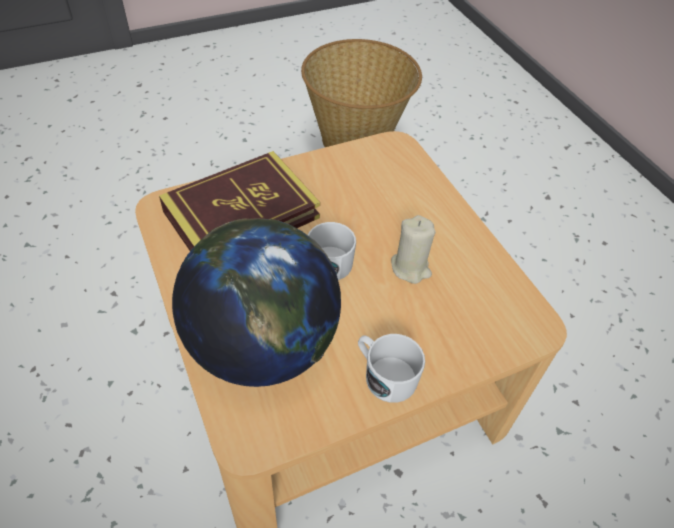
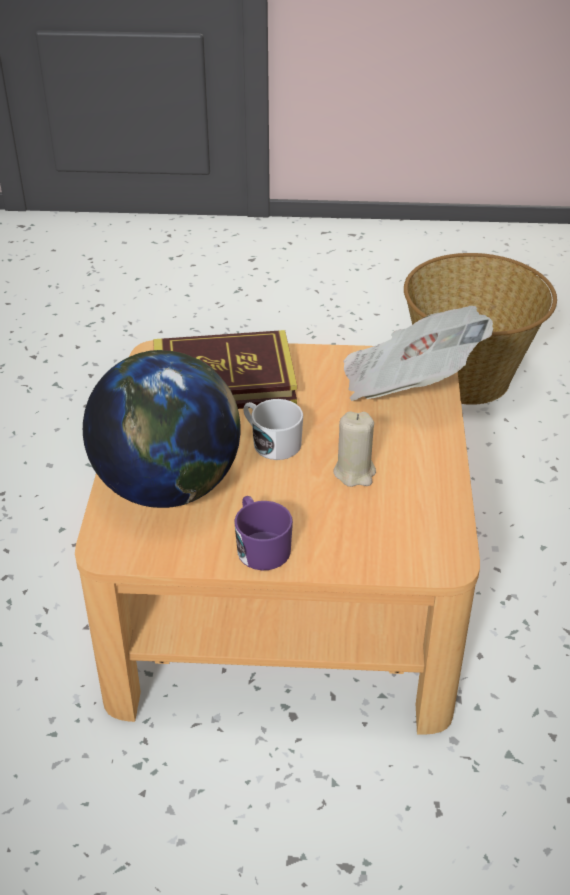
camera: 30 degrees right, 10 degrees down
white mug [358,334,425,403] -> purple mug [234,496,293,570]
none -> newspaper [343,306,493,401]

